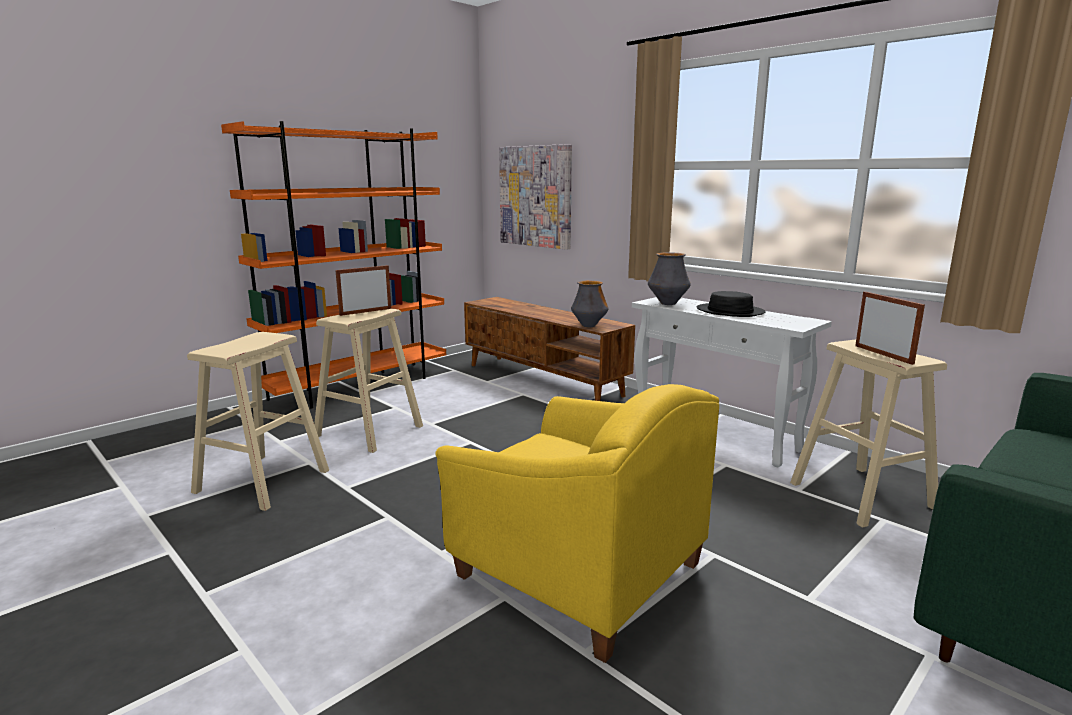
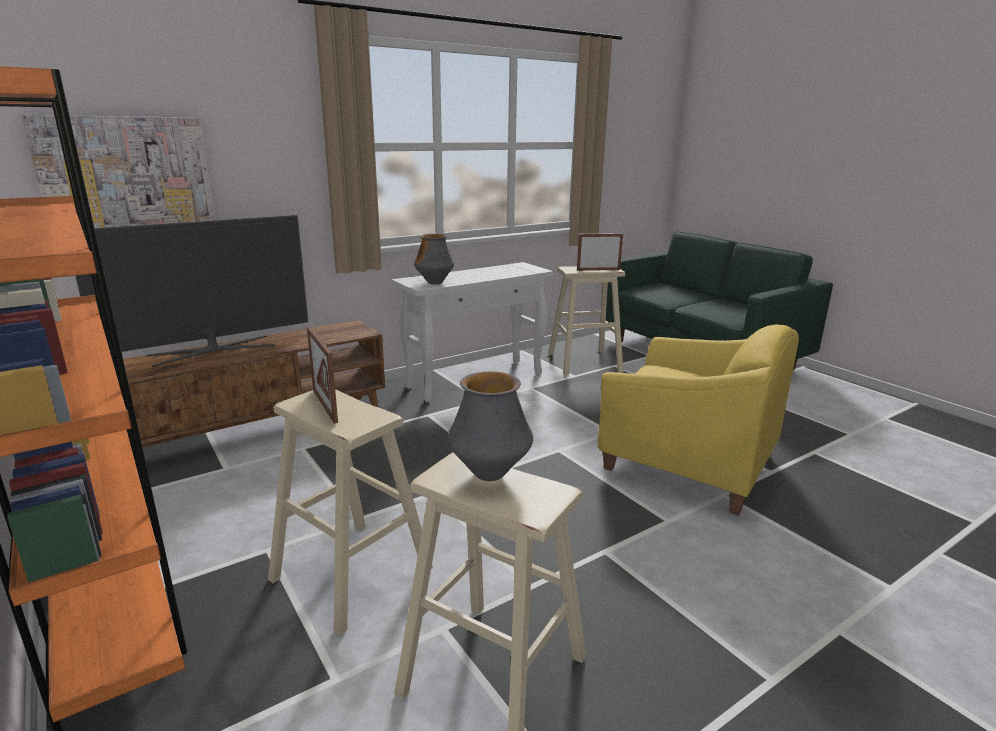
camera: 80 degrees left, 5 degrees up
yellow armchair [435,384,719,663] -> yellow armchair turned 75 degrees clockwise [598,324,799,516]
vase [571,280,608,327] -> vase moved to [447,371,533,481]
black hat [697,291,765,317] -> none
none -> television [76,215,308,367]

